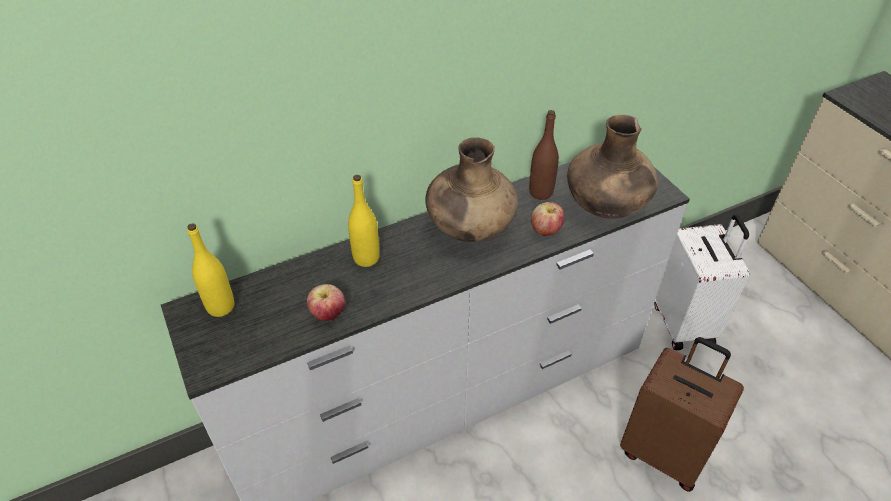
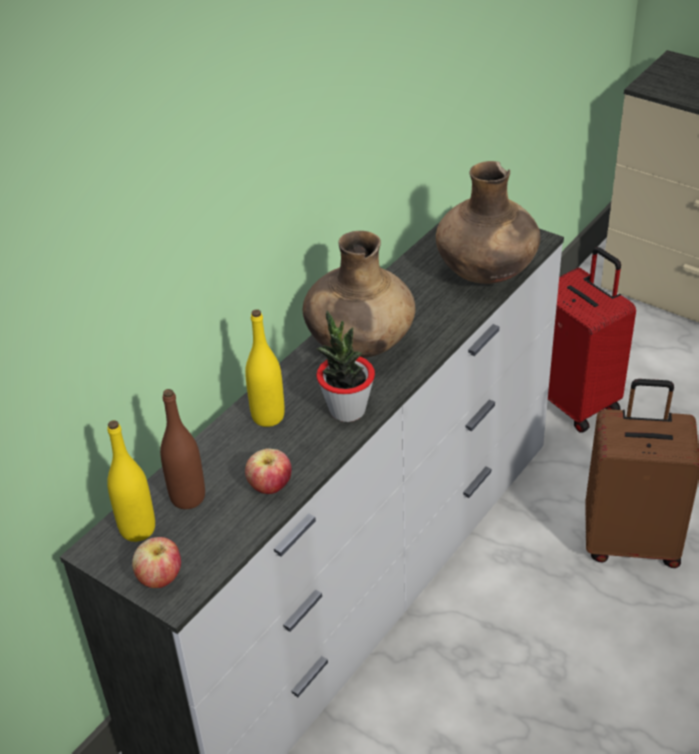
camera: 25 degrees left, 5 degrees down
brown bottle [529,110,559,200] -> brown bottle moved to [160,389,205,509]
apple [531,202,564,236] -> apple moved to [132,537,181,588]
white suitcase [654,214,749,350] -> red suitcase [548,247,636,433]
none -> potted plant [316,311,375,422]

